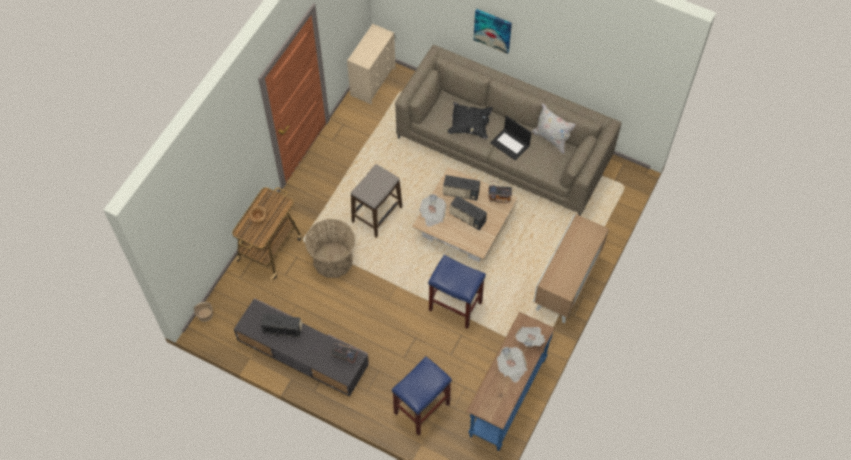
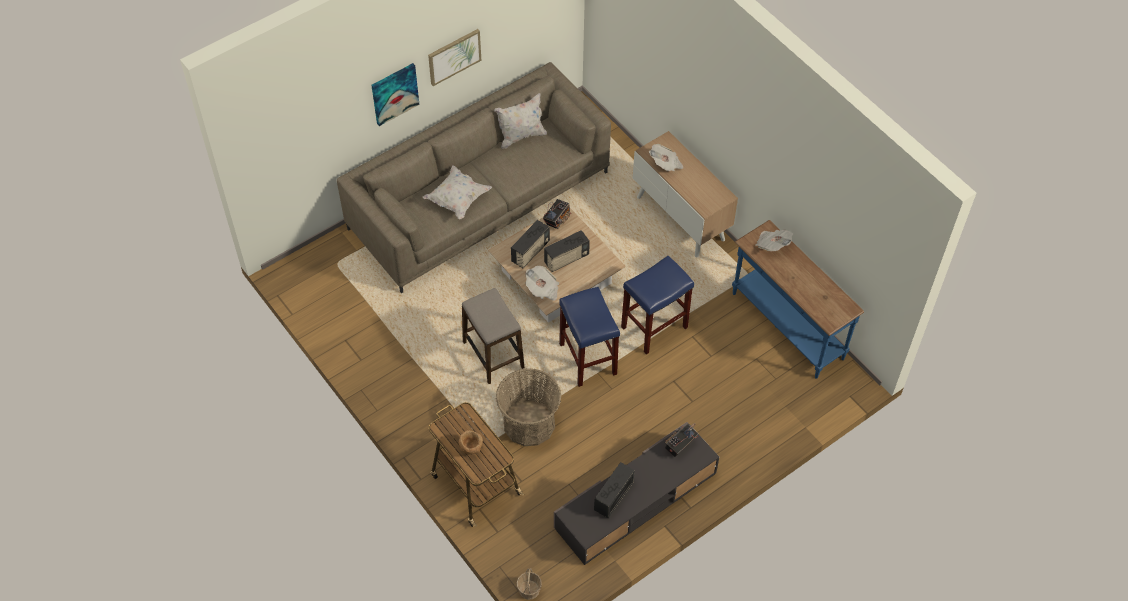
camera: 65 degrees left, 5 degrees down
beige dresser [347,24,396,105] -> none
blue stool [392,356,452,436] -> blue stool moved to [559,287,620,387]
black pillow [447,102,493,139] -> white pillow [423,165,492,219]
laptop [490,115,531,161] -> none
newspaper [497,346,528,383] -> newspaper moved to [649,144,684,172]
none -> picture [428,29,481,86]

